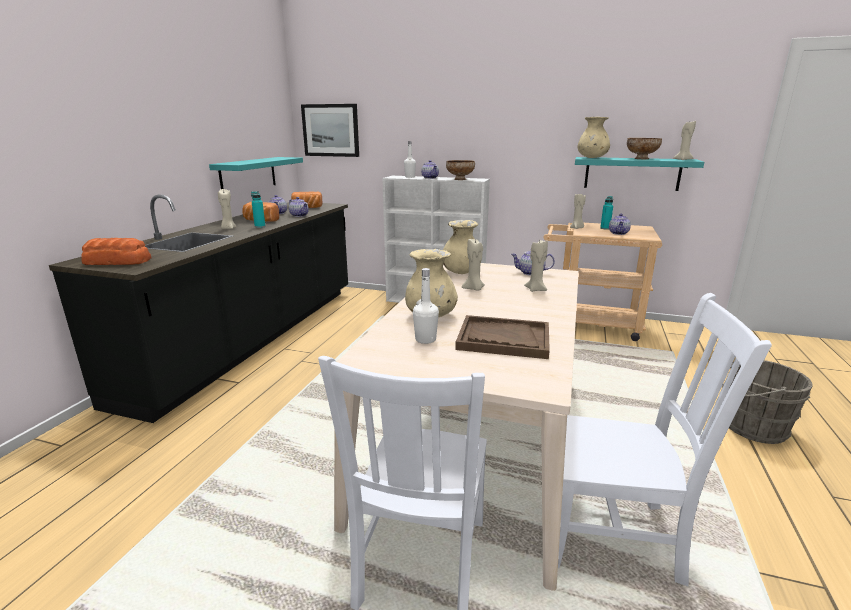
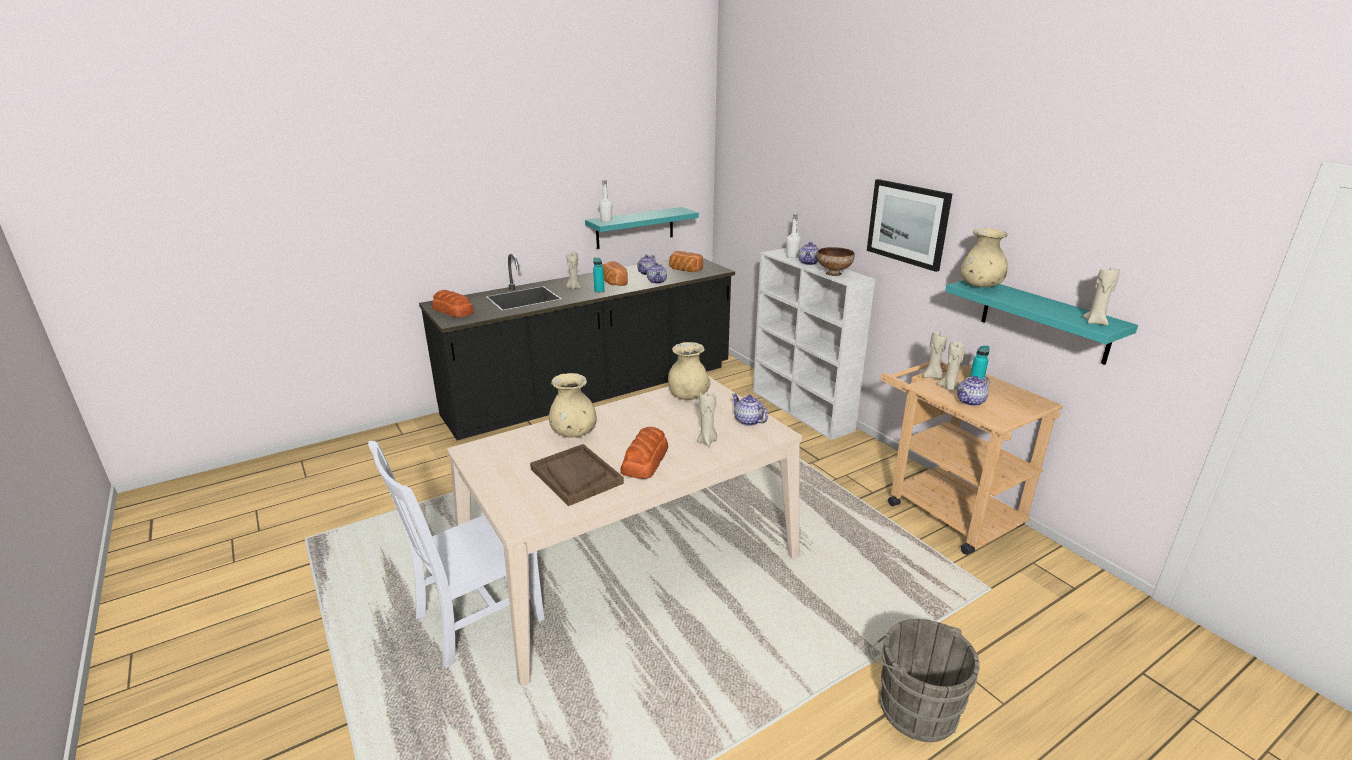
camera: 40 degrees right, 5 degrees up
picture [301,104,359,157] -> picture moved to [867,179,952,272]
white bottle [413,268,439,344] -> white bottle moved to [599,180,612,222]
beige candle [462,239,485,290] -> beige candle moved to [937,341,964,391]
white chair [558,293,772,586] -> none
bowl [627,138,662,159] -> none
none -> bread [620,427,668,479]

